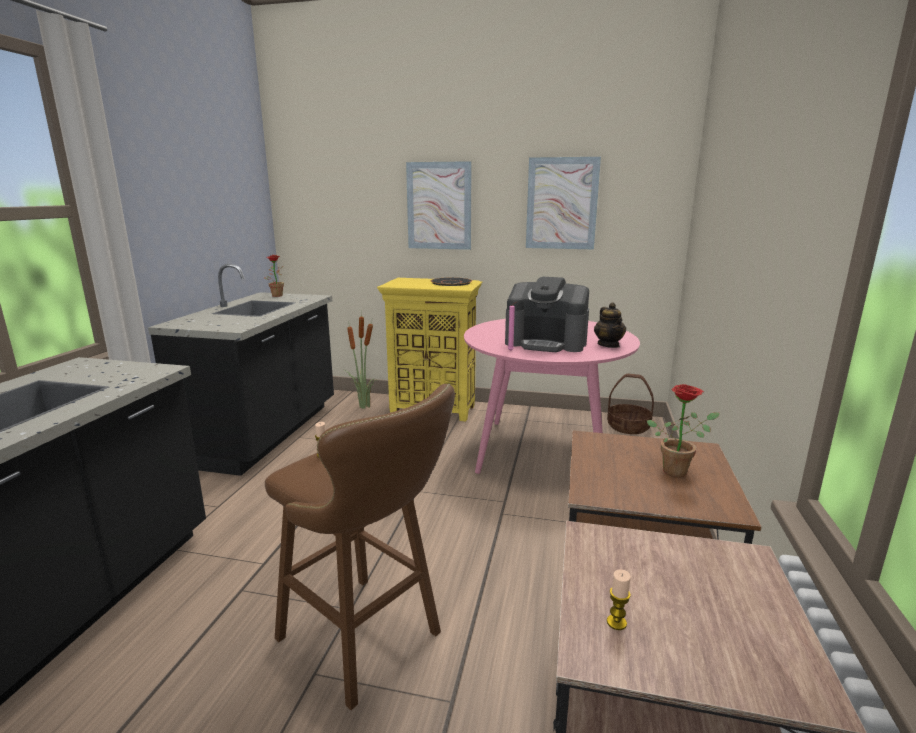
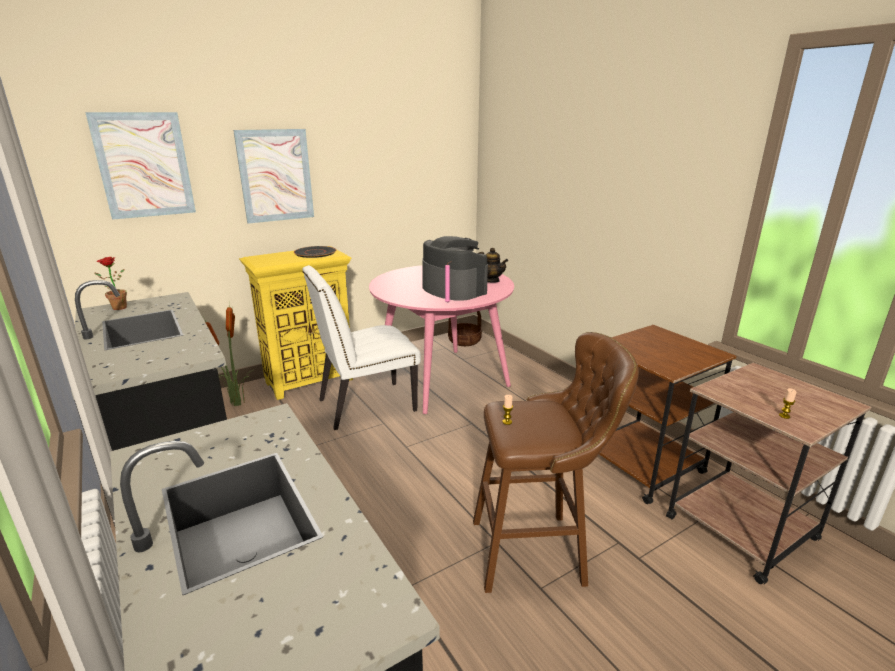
camera: 45 degrees left, 5 degrees up
coffee machine [505,277,589,352] -> coffee machine turned 105 degrees counterclockwise [422,236,488,301]
picture [526,157,601,249] -> picture moved to [85,112,196,220]
potted plant [647,384,719,477] -> none
none -> white chair [302,265,421,430]

